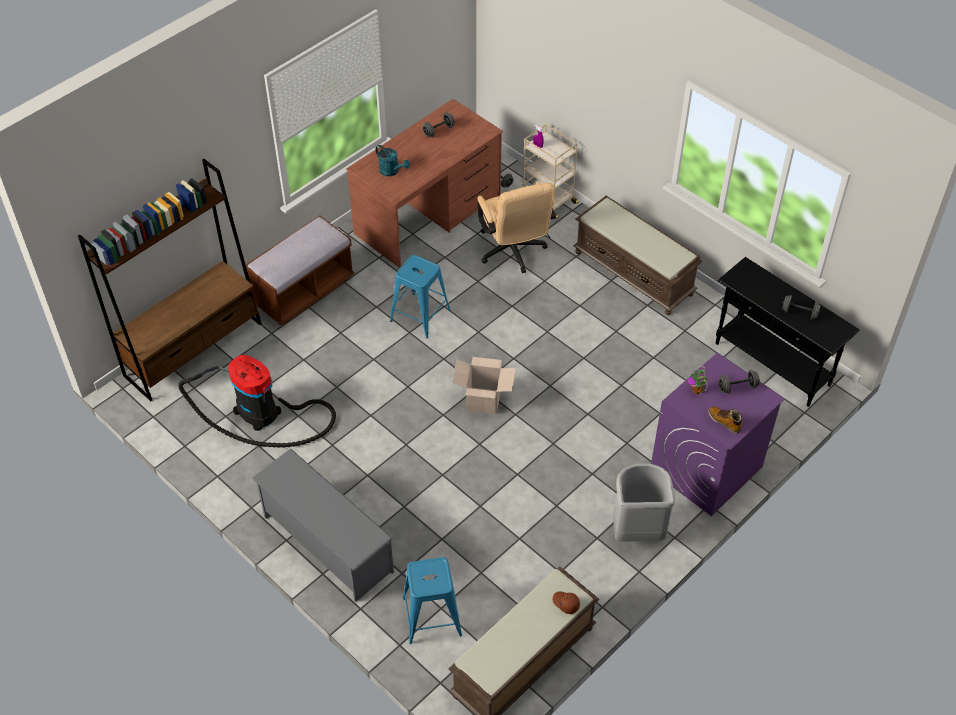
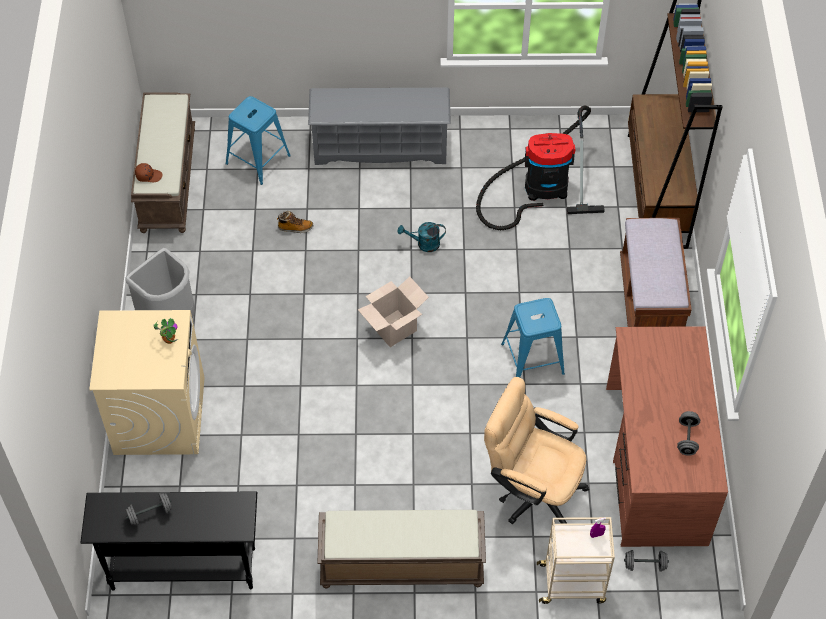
camera: 135 degrees right, 5 degrees up
turquoise watering can [376,145,410,176] -> turquoise watering can moved to [398,222,446,252]
purple washing machine [651,353,785,516] -> beige washing machine [89,310,205,455]
boot [708,406,743,434] -> boot moved to [277,211,313,233]
grey dumbbell [719,370,760,394] -> none

